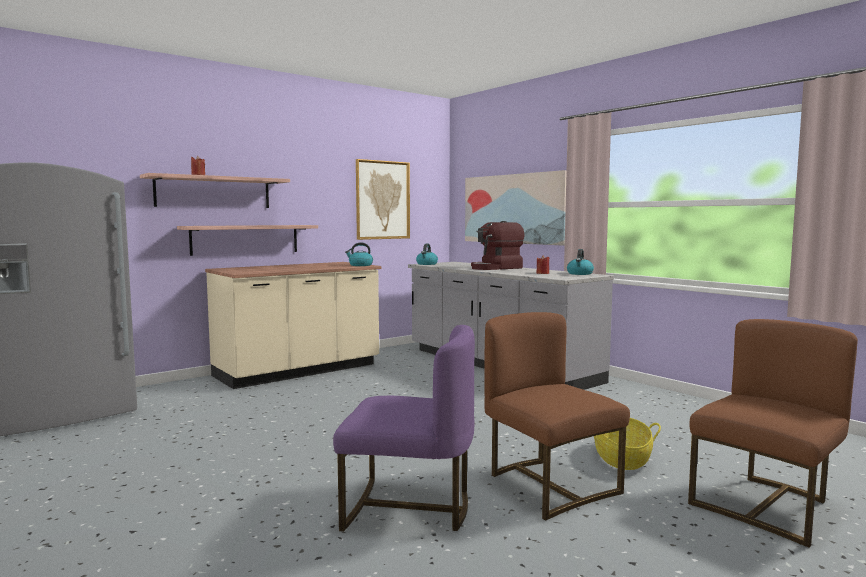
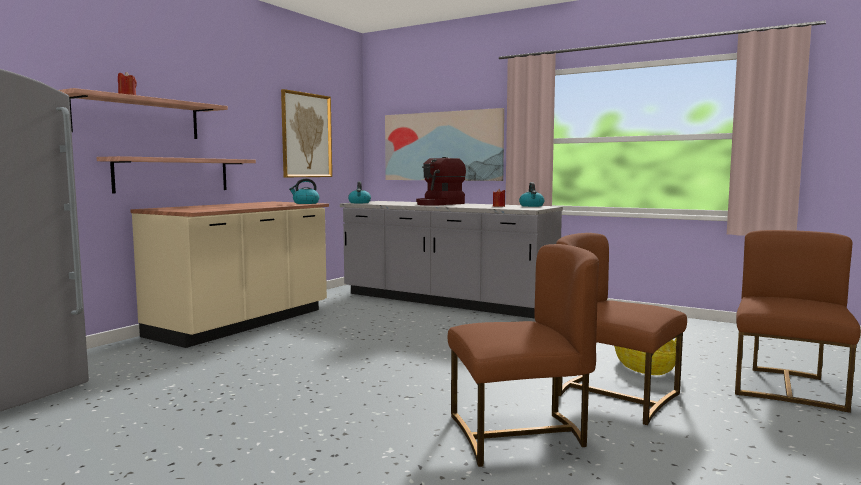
camera: 20 degrees left, 0 degrees up
purple chair [333,325,475,532] -> brown chair [448,244,599,467]

